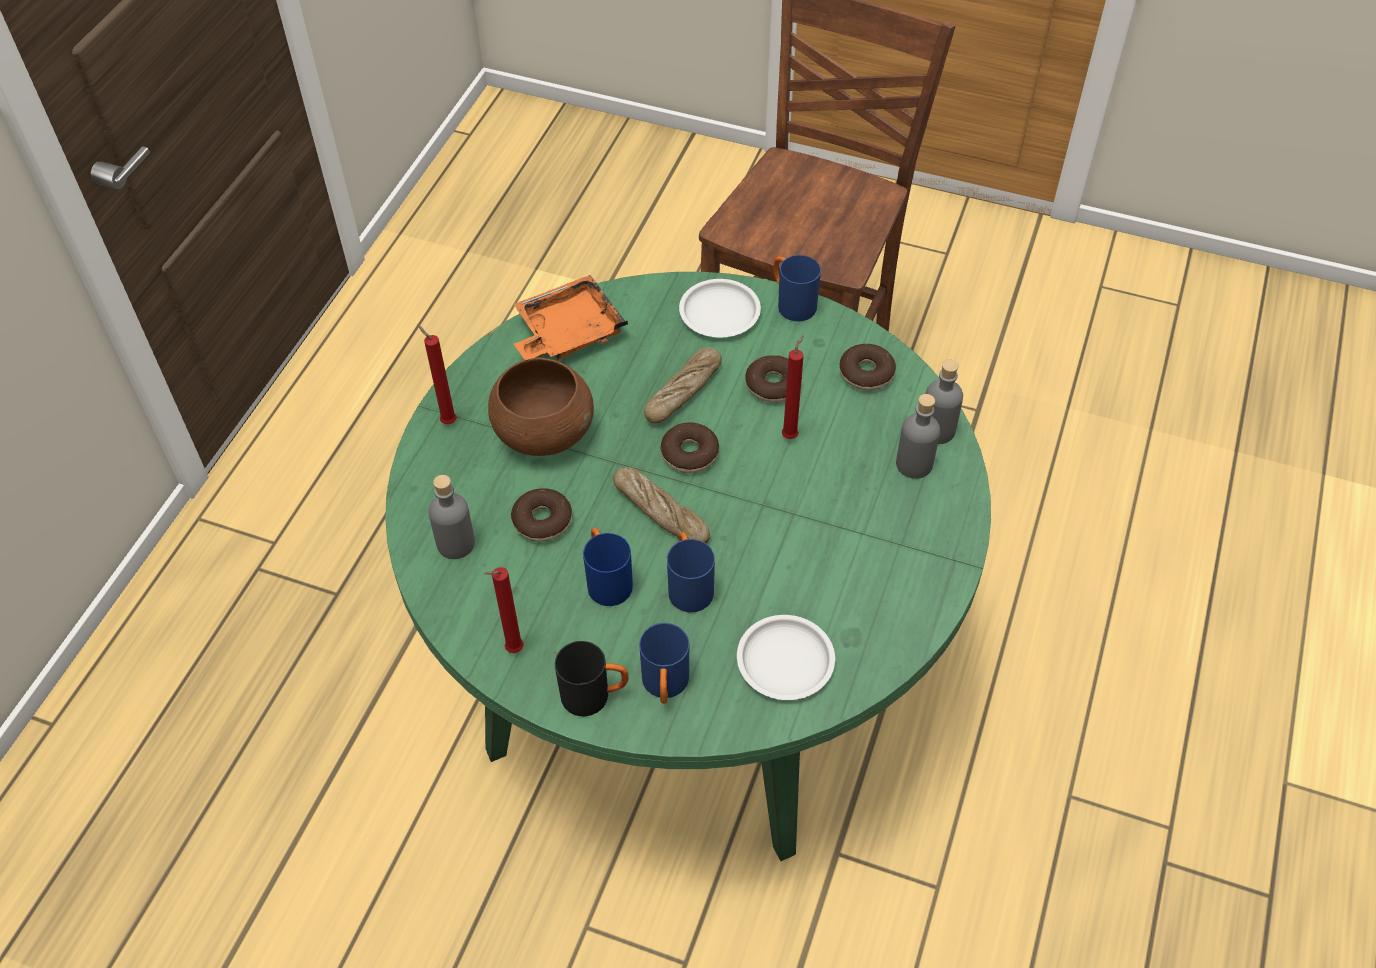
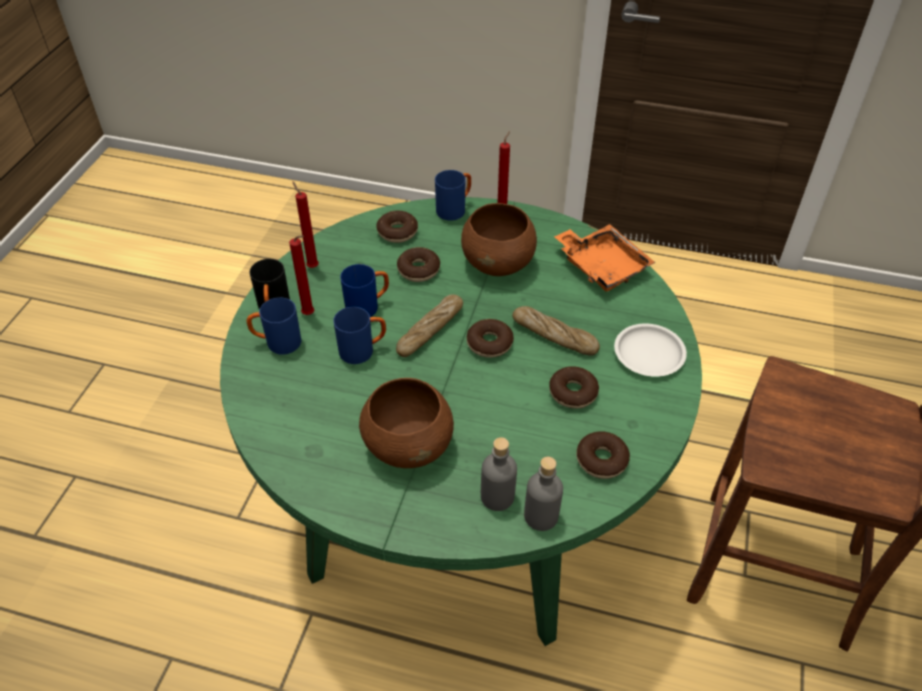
camera: 85 degrees right, 5 degrees down
grey bottle [428,475,475,559] -> donut [376,211,418,243]
white plate [737,615,835,700] -> none
blue mug [773,255,821,321] -> blue mug moved to [435,170,471,221]
red candle [782,335,804,439] -> red candle moved to [289,235,314,315]
none -> brown bowl [359,378,454,468]

